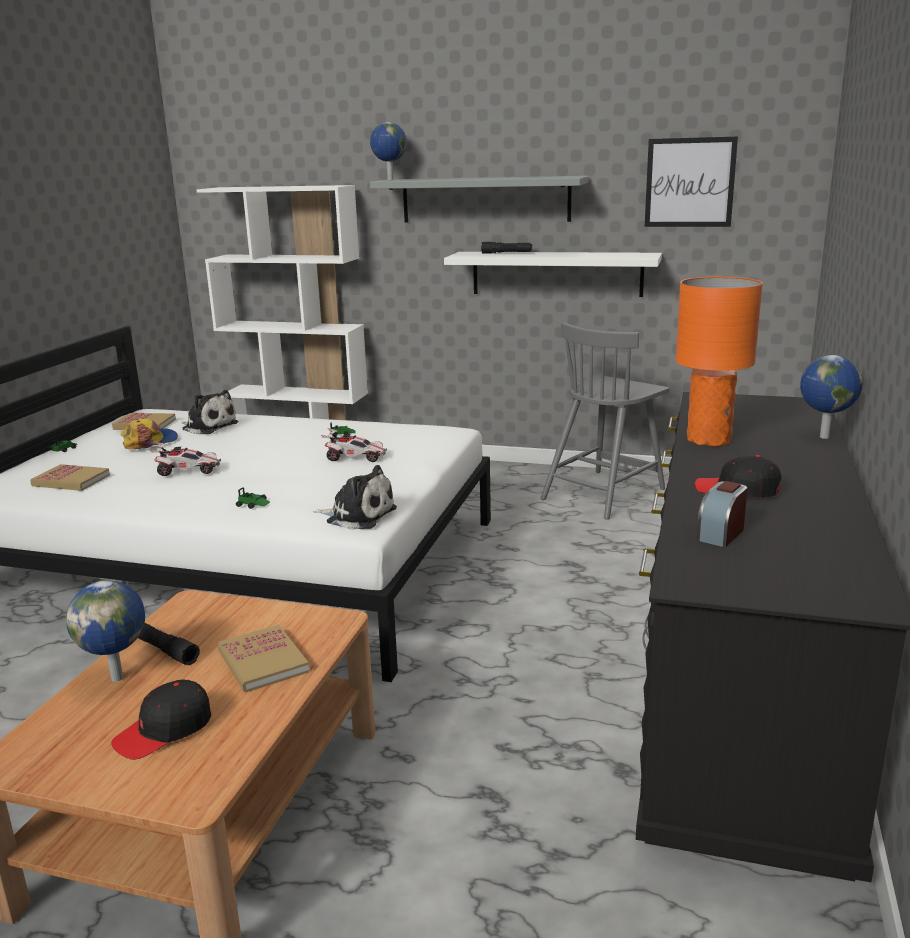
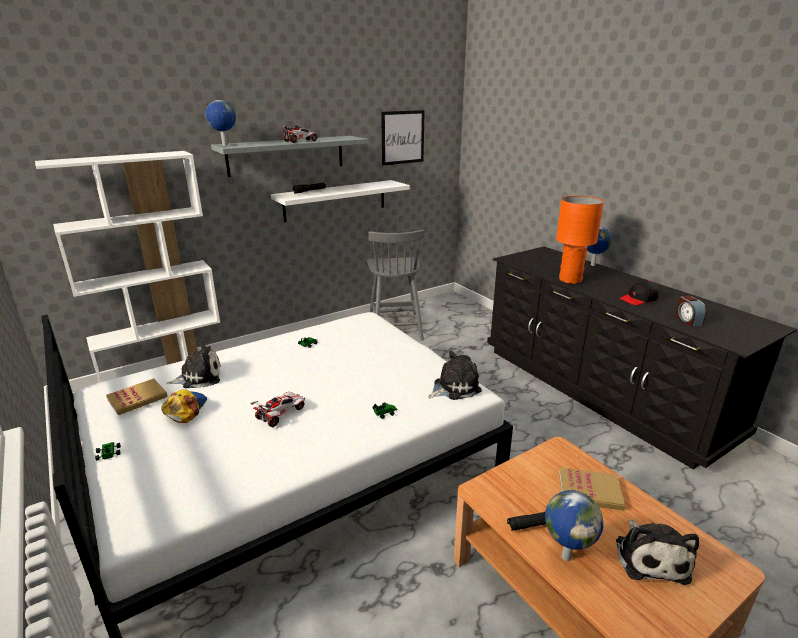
camera: 50 degrees left, 5 degrees up
book [30,464,110,491] -> none
black cap [111,679,211,760] -> plush toy [616,520,699,585]
toy car [321,428,387,462] -> toy car moved to [280,125,319,143]

